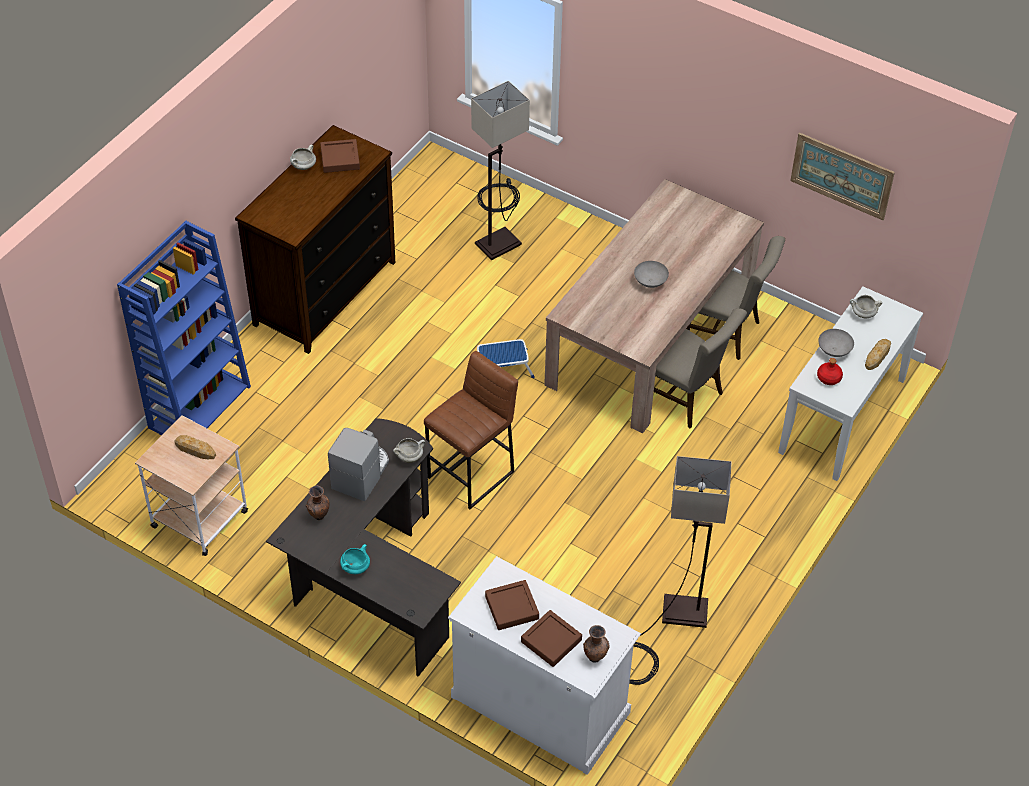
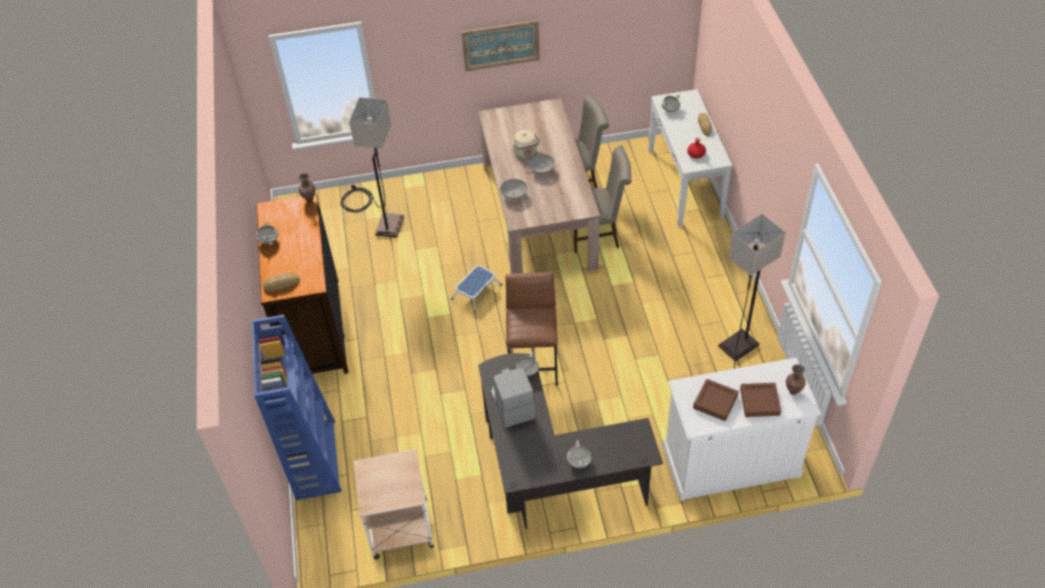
camera: 40 degrees left, 0 degrees up
bread [175,435,216,459] -> bread moved to [263,273,300,291]
brown vase [306,486,330,520] -> brown vase moved to [298,173,315,202]
brown tray [320,139,360,173] -> none
turquoise cooking pot [340,544,370,574] -> white cooking pot [567,441,592,468]
picture [790,133,895,220] -> picture moved to [461,20,540,72]
grey bowl [818,329,854,357] -> grey bowl moved to [500,179,527,200]
none -> beige kettle [513,130,541,158]

